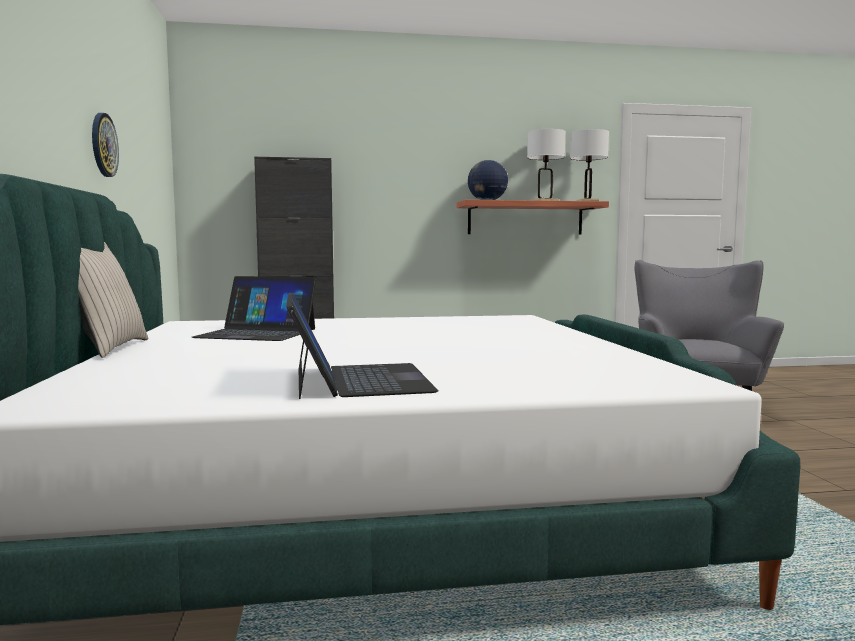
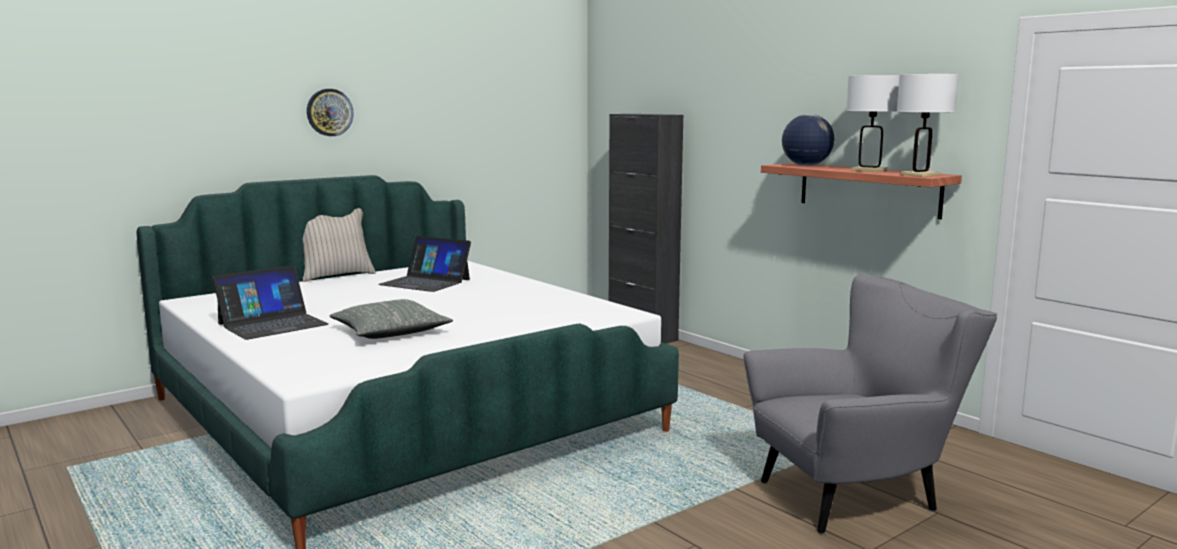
camera: 60 degrees right, 5 degrees up
wall clock [92,113,119,177] -> wall clock moved to [307,89,354,136]
laptop [192,276,316,341] -> laptop turned 45 degrees counterclockwise [378,236,471,292]
none -> grey pillow [329,299,453,339]

